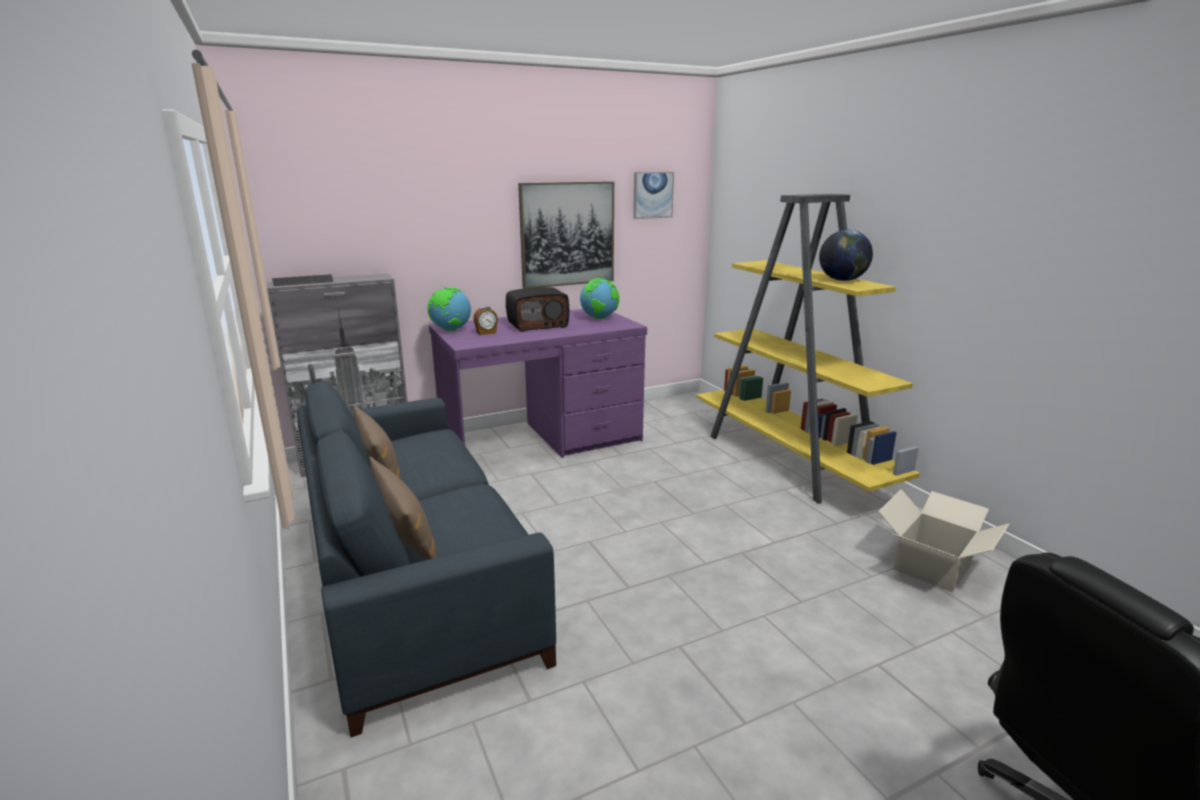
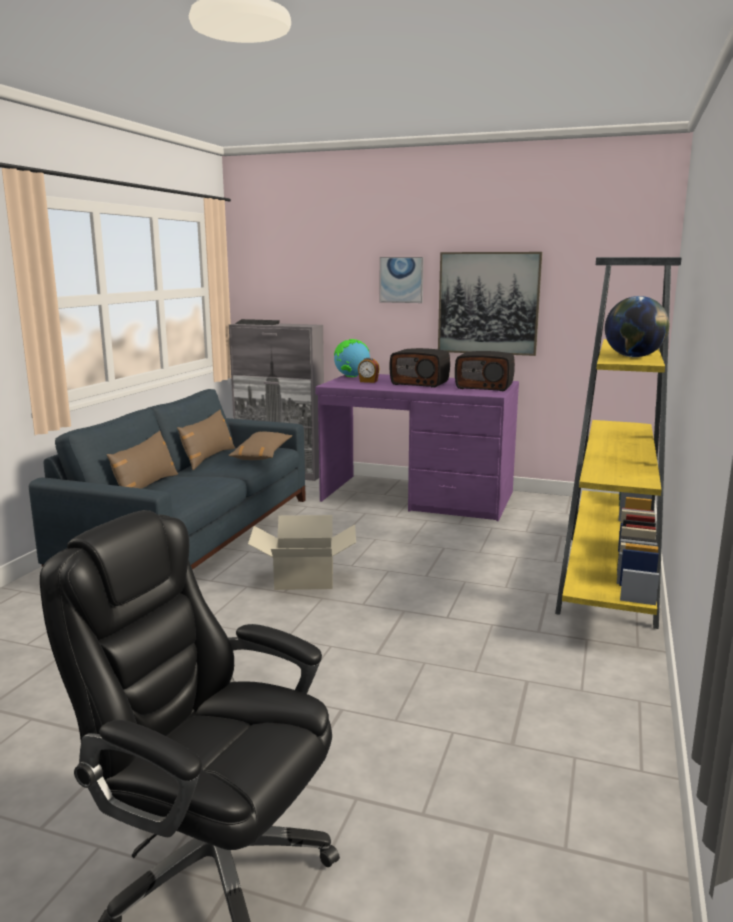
camera: 45 degrees right, 5 degrees down
globe [580,278,619,319] -> radio [455,351,515,391]
picture [633,172,674,219] -> picture moved to [379,257,424,303]
cardboard box [878,490,1009,592] -> cardboard box moved to [248,515,356,590]
none -> brown pillow [228,432,292,460]

